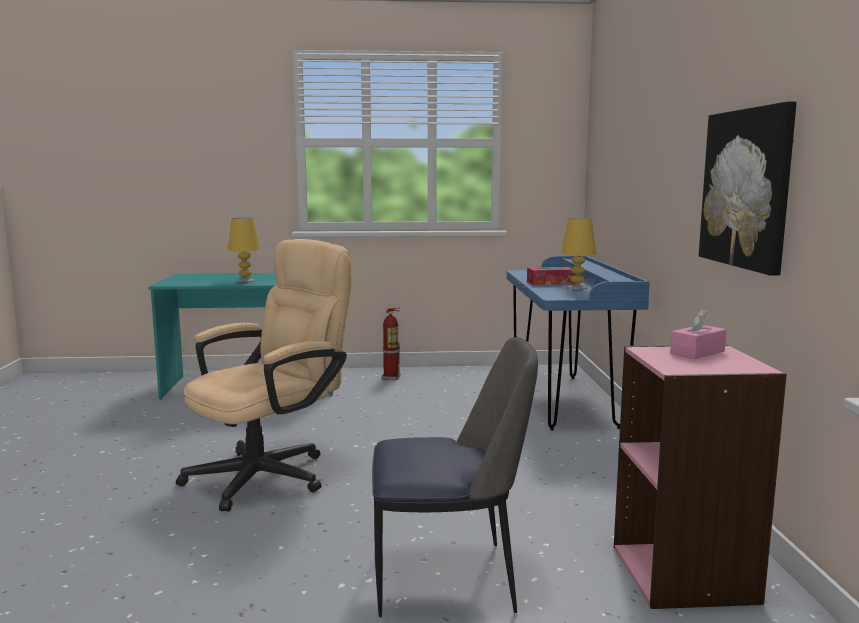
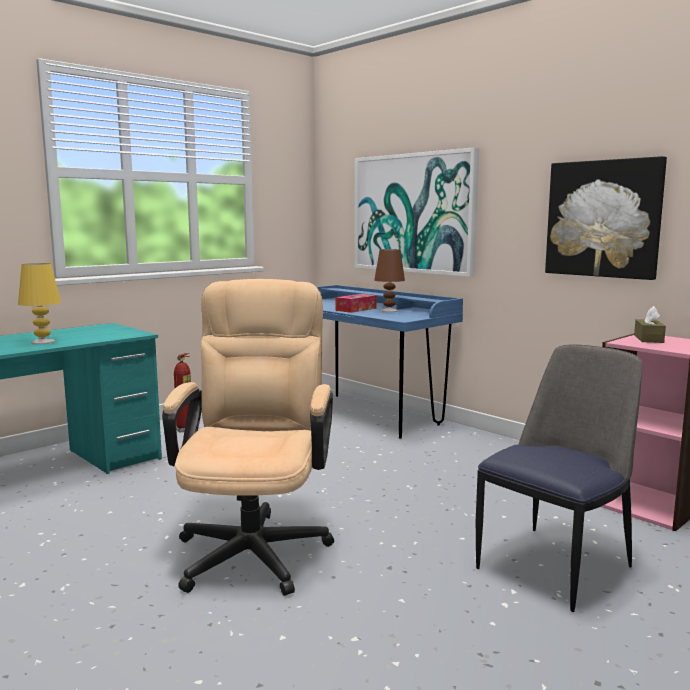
camera: 40 degrees left, 0 degrees up
yellow table lamp [561,218,596,290] -> brown table lamp [374,249,405,312]
pink tissue box [670,309,726,359] -> brown tissue box [634,306,666,343]
none -> picture [354,147,479,277]

